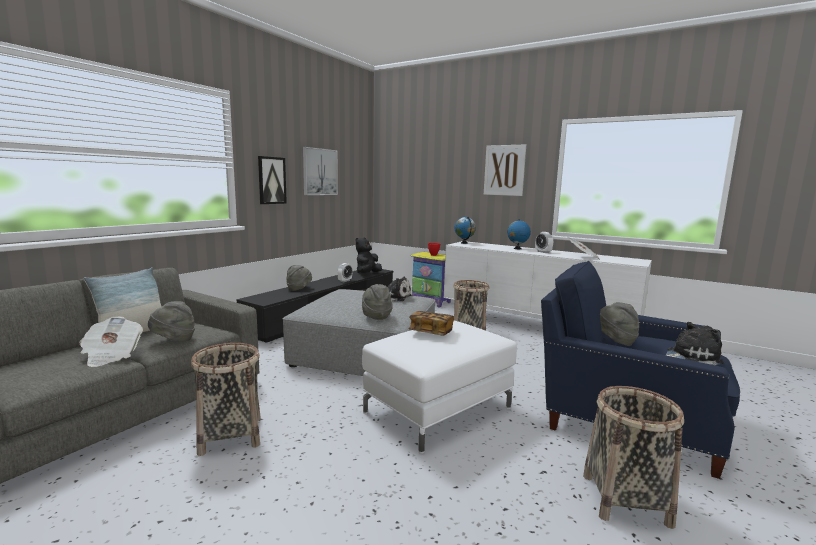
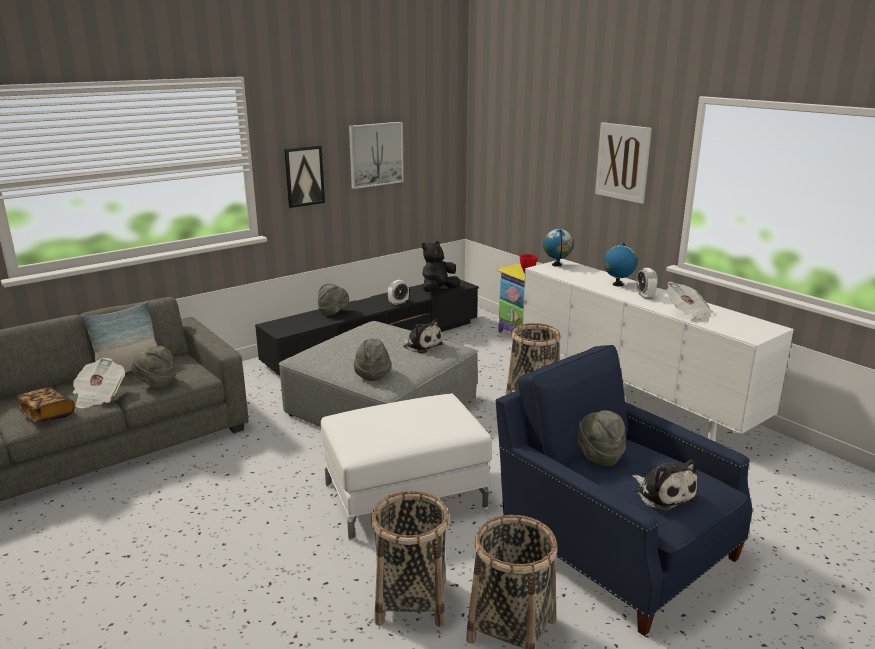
camera: 20 degrees right, 10 degrees up
basket [191,343,261,456] -> basket moved to [371,491,449,627]
book [408,311,454,336] -> book moved to [17,387,75,423]
plush toy [666,322,724,365] -> plush toy turned 45 degrees clockwise [632,459,698,512]

